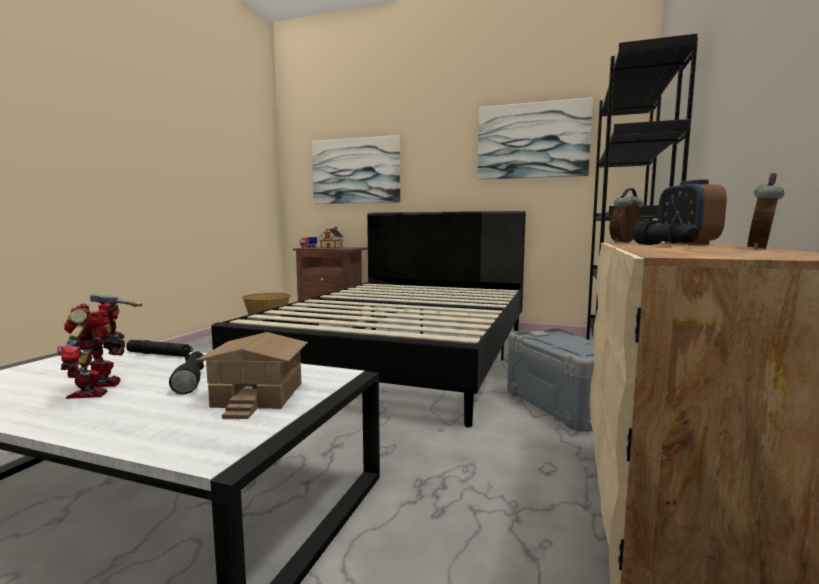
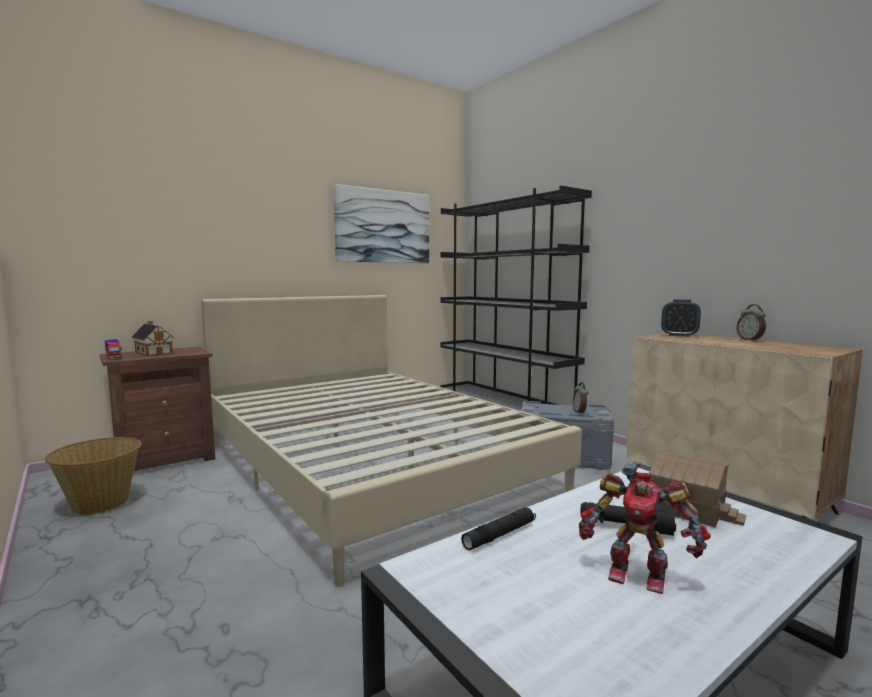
camera: 55 degrees left, 0 degrees up
black bed [211,211,526,427] -> beige bed [201,295,582,587]
picture [312,135,400,204] -> none
alarm clock [609,188,643,243] -> alarm clock moved to [573,383,588,415]
black flashlight [632,220,700,245] -> none

